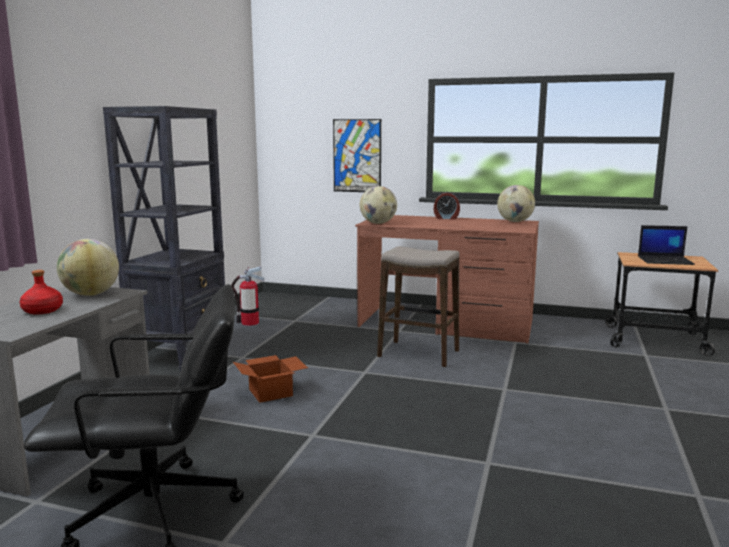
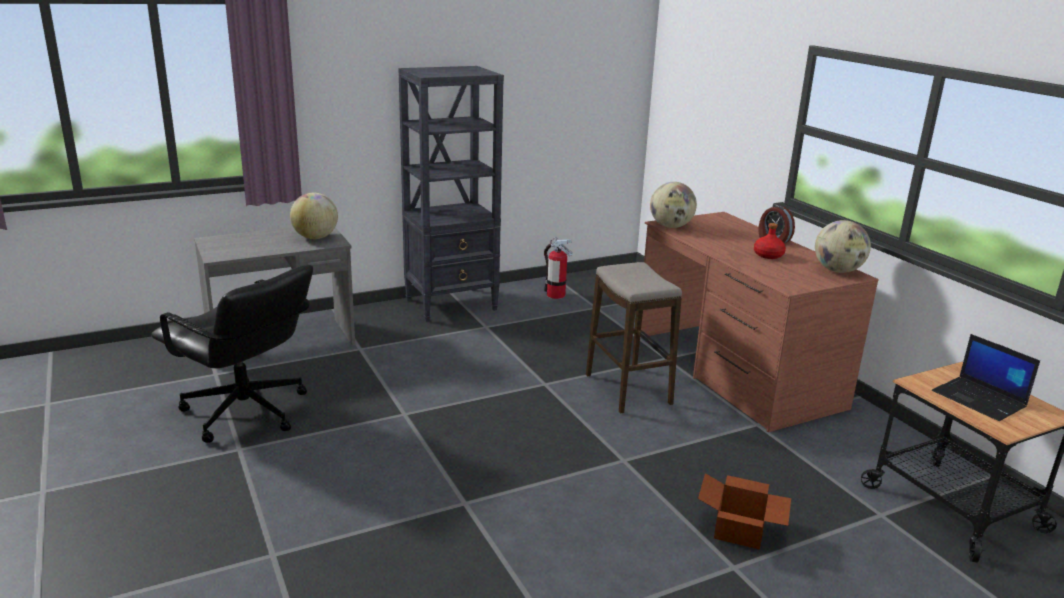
camera: 45 degrees right, 10 degrees up
red bottle [20,270,63,314] -> red bottle moved to [754,223,786,259]
cardboard box [233,355,308,403] -> cardboard box moved to [698,473,791,550]
picture [333,119,381,192] -> none

